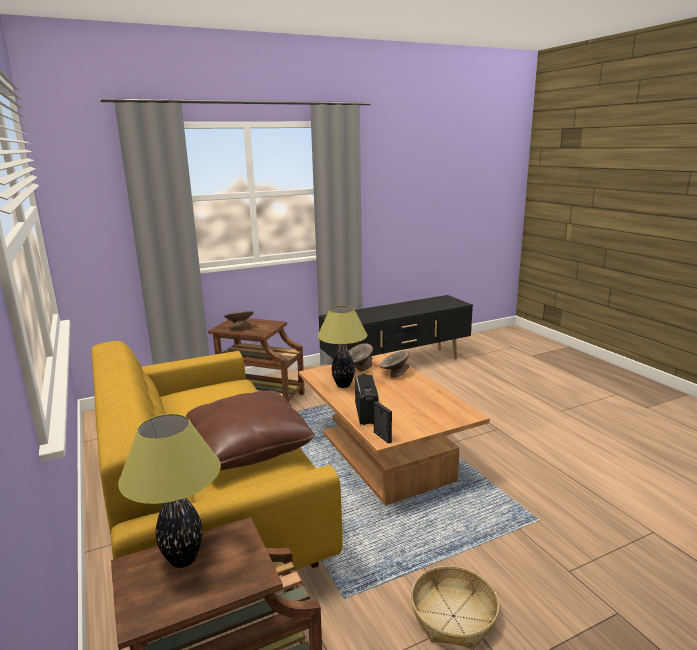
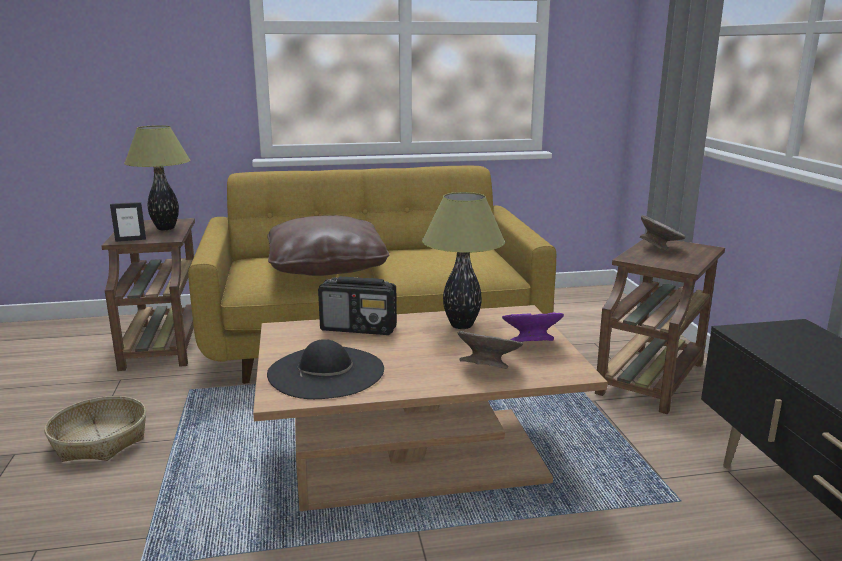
camera: 105 degrees right, 0 degrees up
grey bowl [349,343,373,372] -> purple bowl [502,312,564,342]
picture frame [374,401,392,444] -> picture frame moved to [110,202,146,242]
none -> black hat [267,339,384,399]

